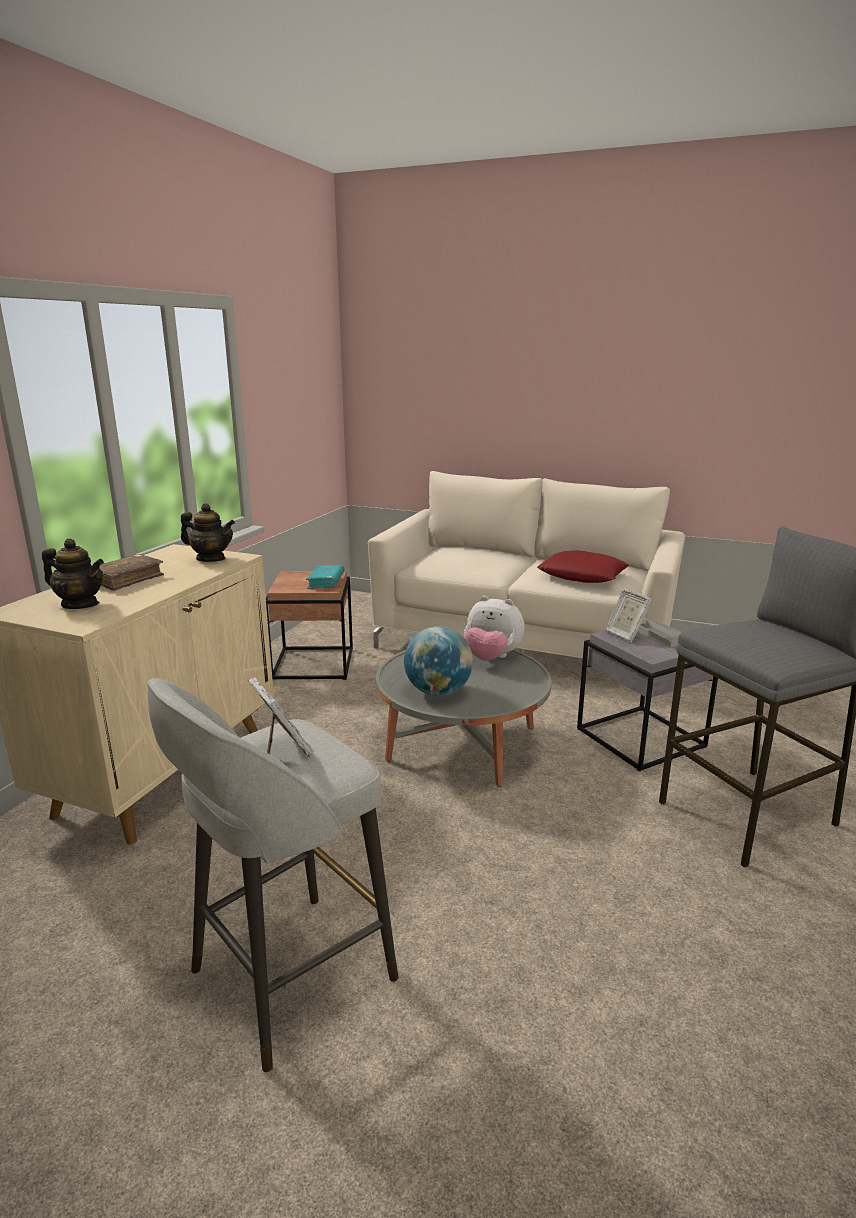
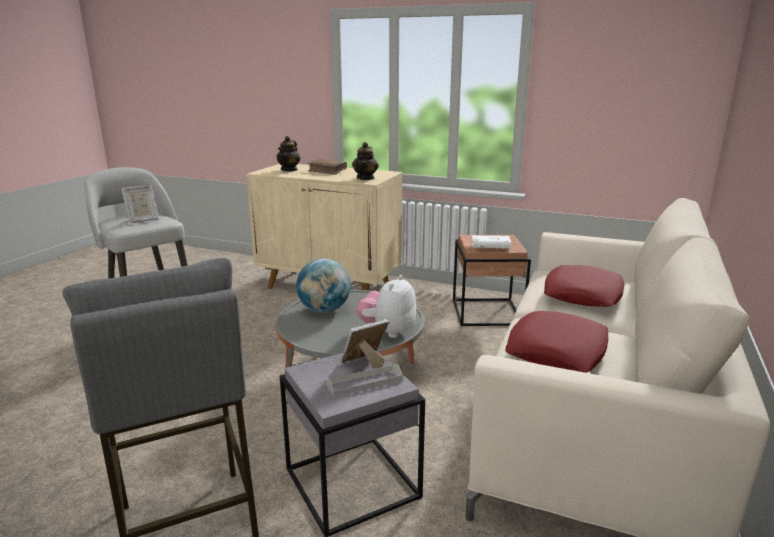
camera: 90 degrees right, 0 degrees up
turquoise book [306,565,345,589] -> white book [471,235,511,249]
none -> red pillow [544,265,624,307]

